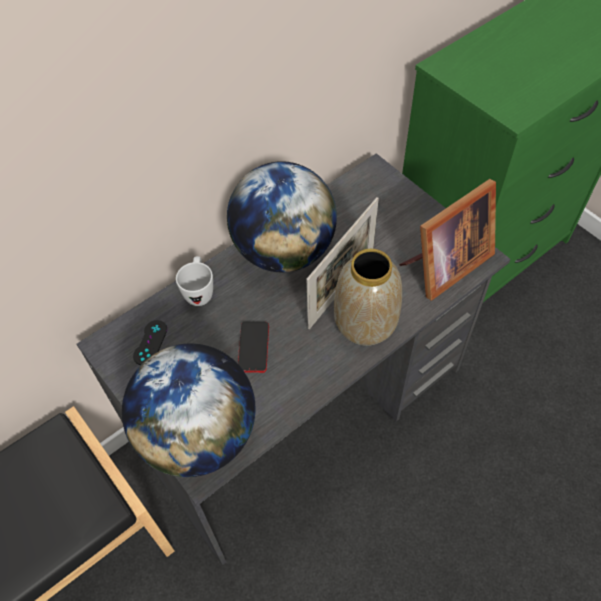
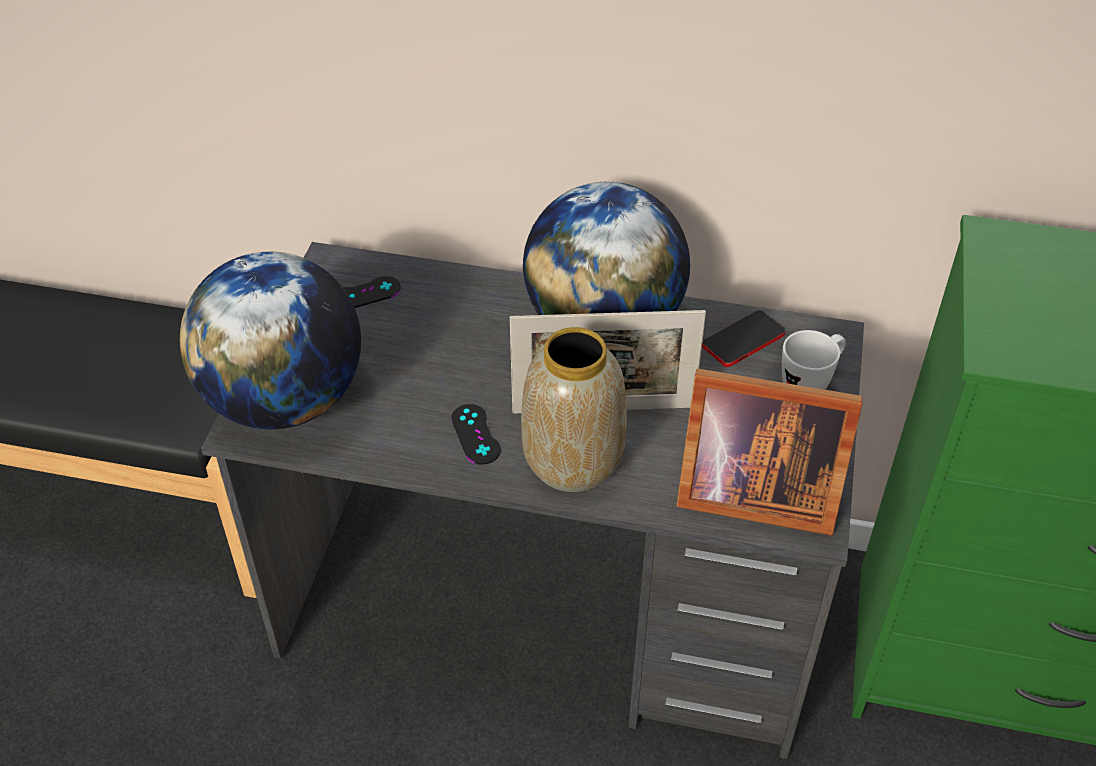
camera: 50 degrees right, 10 degrees down
white mug [176,256,213,306] -> white mug moved to [782,330,846,390]
phone [238,322,269,373] -> phone moved to [702,310,786,367]
none -> black game controller [451,404,501,465]

